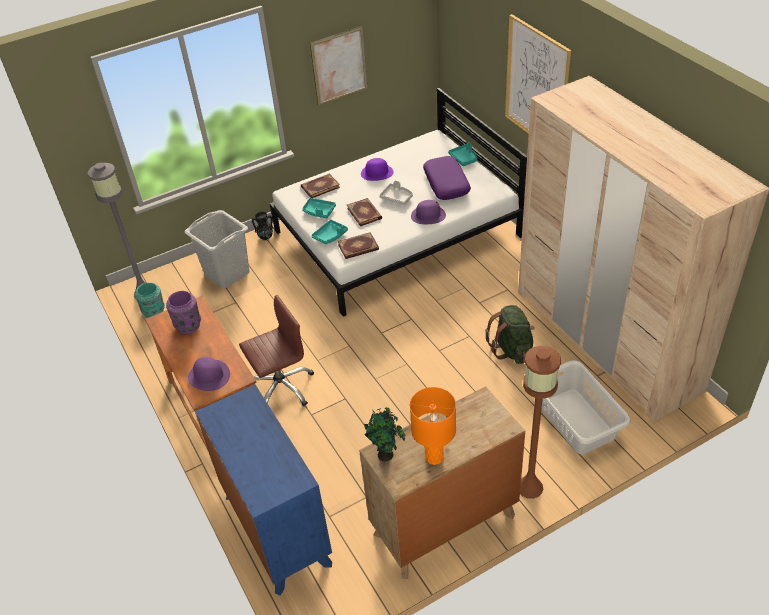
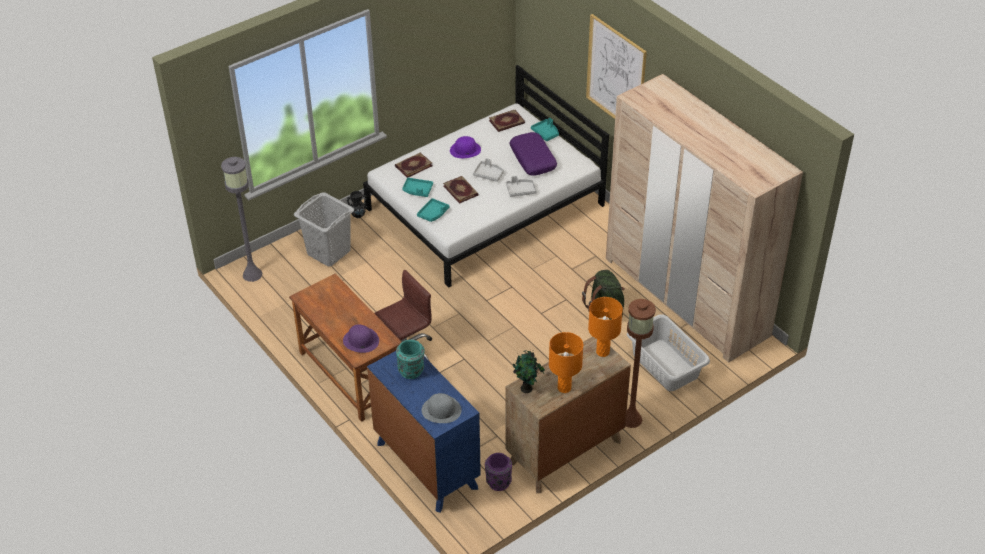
camera: 10 degrees left, 0 degrees up
turquoise vase [135,283,165,318] -> turquoise vase moved to [396,340,425,379]
purple vase [166,291,201,334] -> purple vase moved to [485,453,512,491]
picture [310,26,368,106] -> none
book [338,232,379,259] -> book moved to [489,110,525,132]
purple hat [411,200,446,224] -> grey tray [506,176,537,197]
none -> grey hat [422,393,462,423]
none -> orange table lamp [588,297,623,357]

